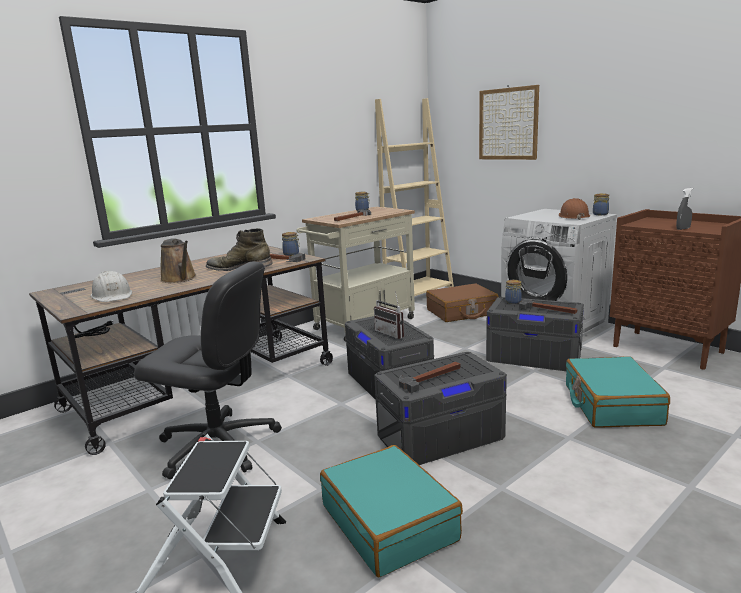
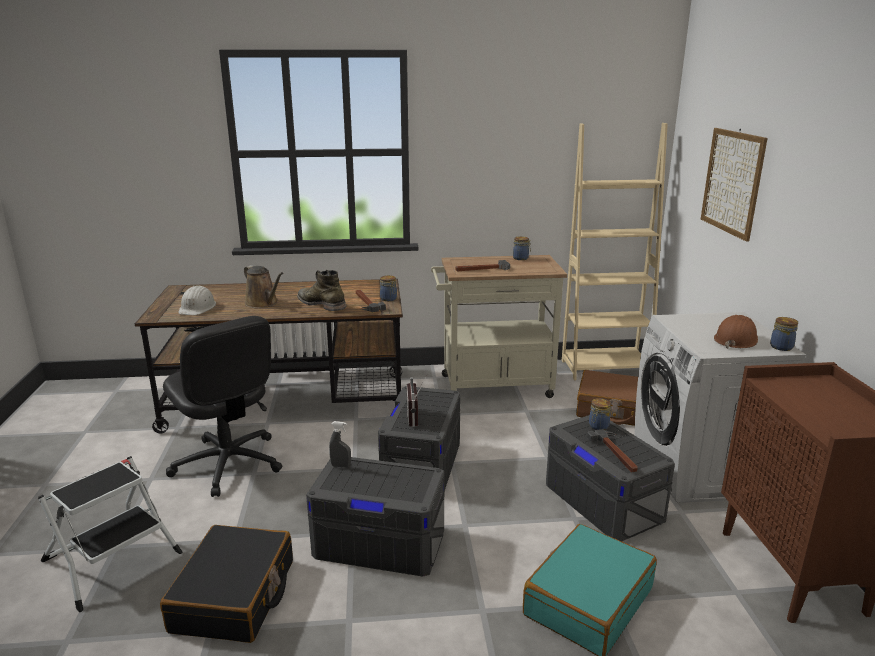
camera: 35 degrees right, 5 degrees up
brown watering can [160,238,196,283] -> brown watering can turned 45 degrees counterclockwise [244,265,283,308]
turquoise suitcase [320,445,463,577] -> black suitcase [160,525,293,643]
hammer [399,362,461,393] -> none
grey spray bottle [676,188,693,230] -> grey spray bottle moved to [329,421,351,468]

